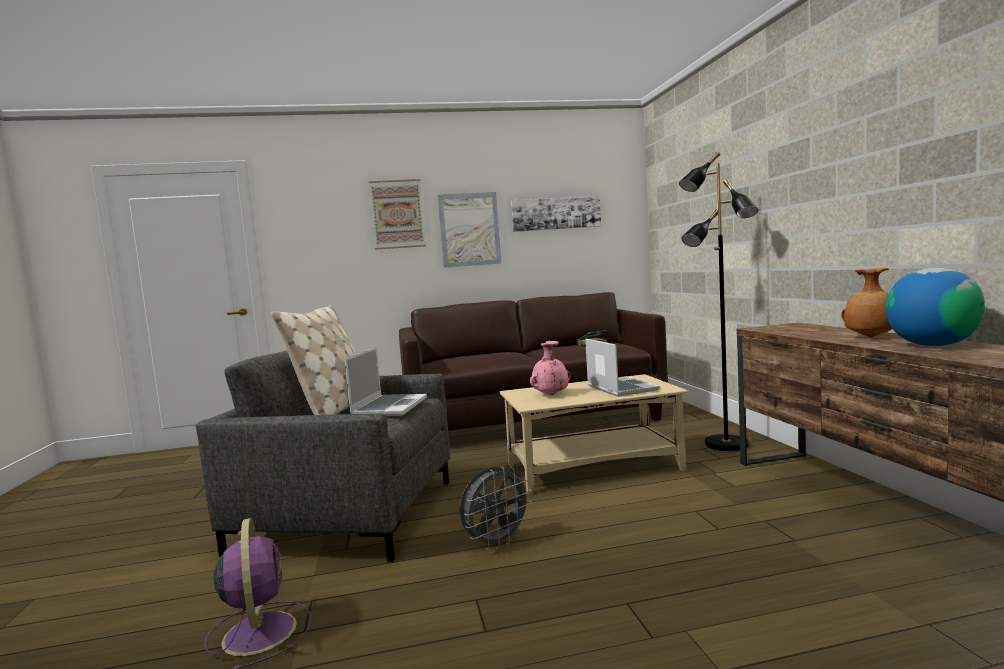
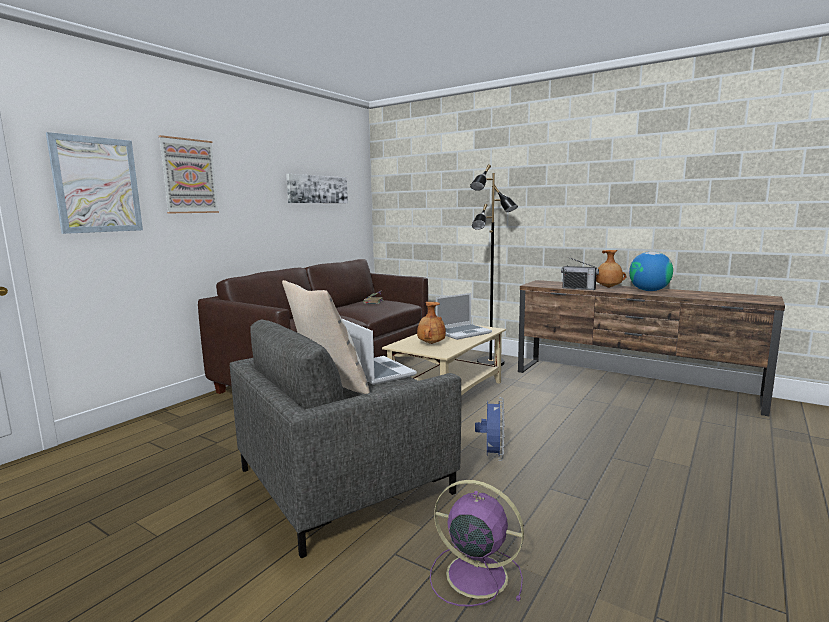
camera: 45 degrees left, 5 degrees up
picture [437,192,501,268] -> picture moved to [46,132,143,234]
grey fan [460,466,532,550] -> blue fan [475,397,505,461]
pink vase [530,341,570,395] -> brown vase [417,302,446,344]
laptop [585,338,660,397] -> laptop turned 120 degrees clockwise [436,293,492,340]
none -> radio [561,257,599,290]

